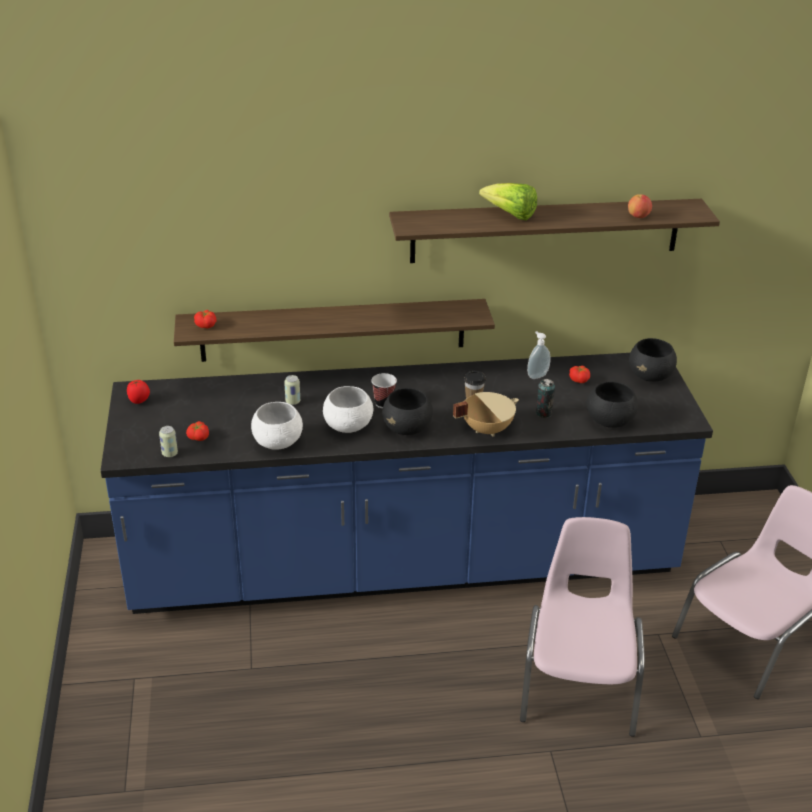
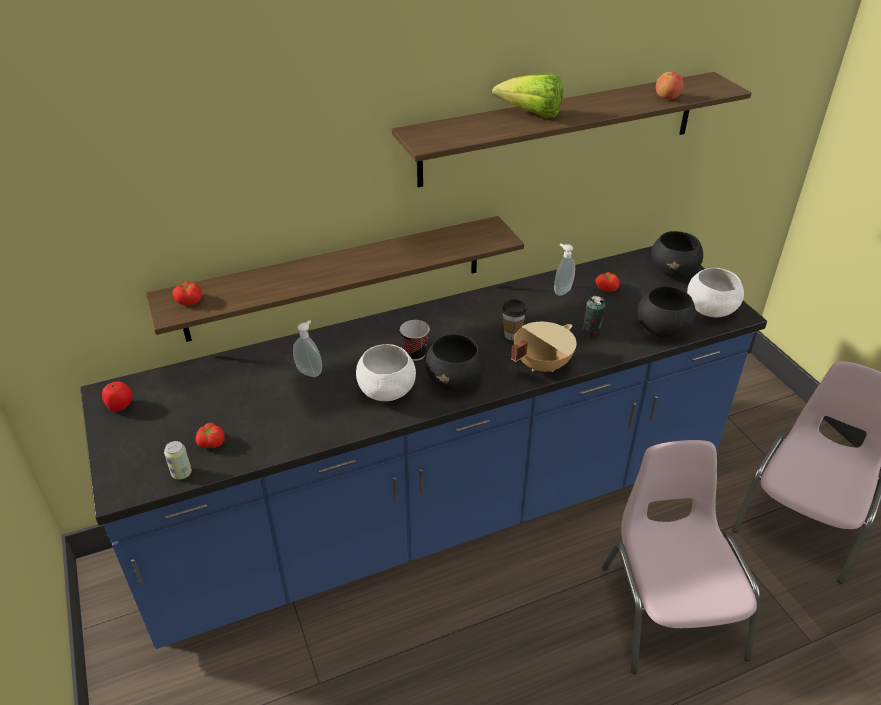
camera: 15 degrees left, 5 degrees up
white bowl [251,402,303,450] -> white bowl moved to [687,268,744,317]
can [284,375,300,405] -> soap dispenser [293,320,322,377]

